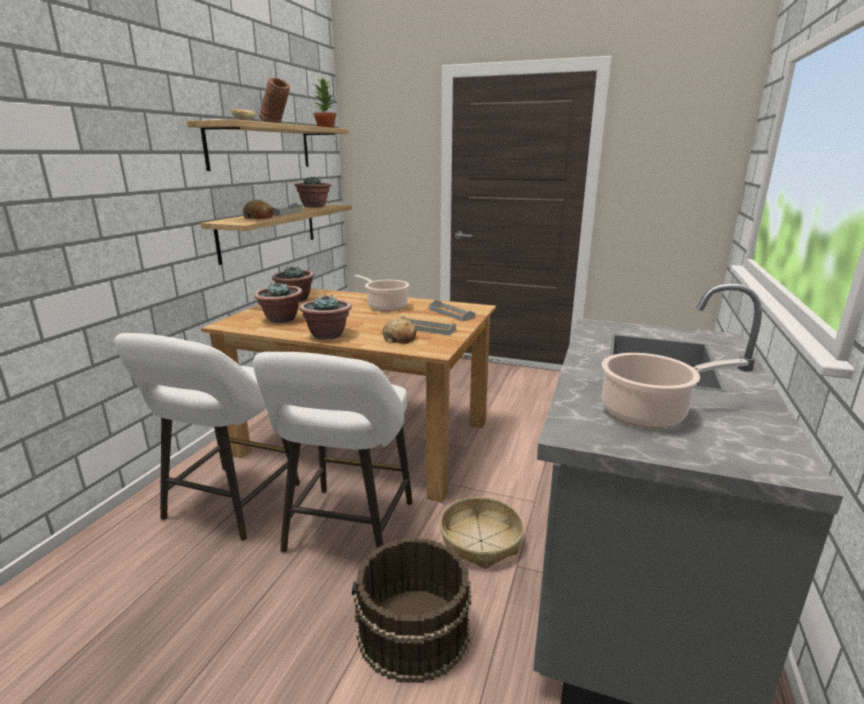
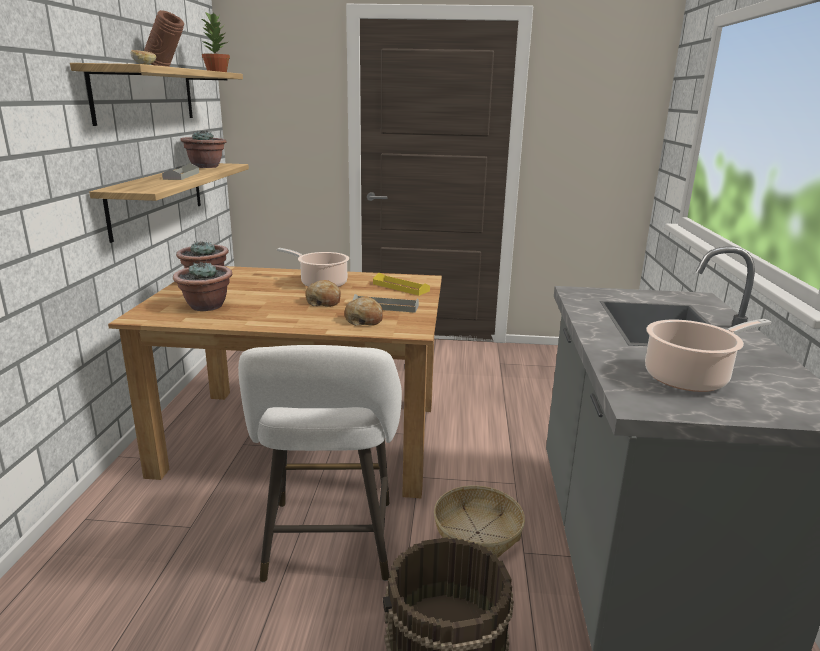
camera: 15 degrees left, 0 degrees up
white stool [114,333,300,541] -> none
bread [243,200,273,219] -> bread moved to [305,280,341,307]
potted plant [299,294,352,340] -> none
grey tray [429,300,475,321] -> yellow tray [373,273,430,296]

